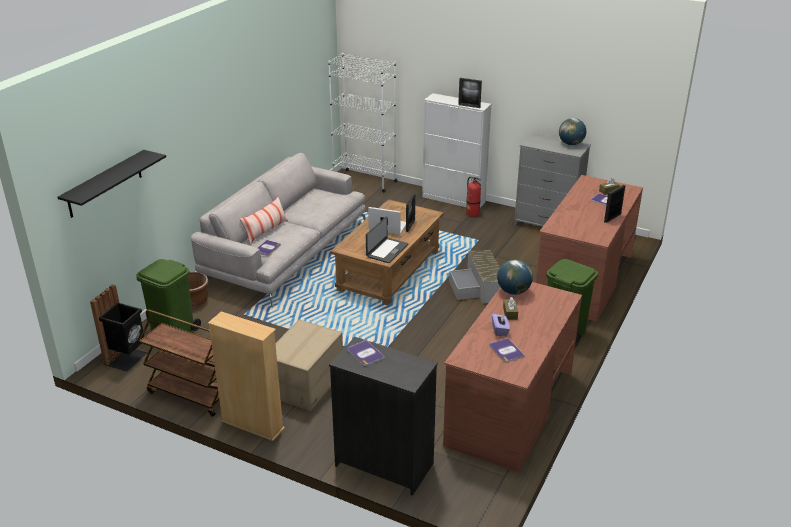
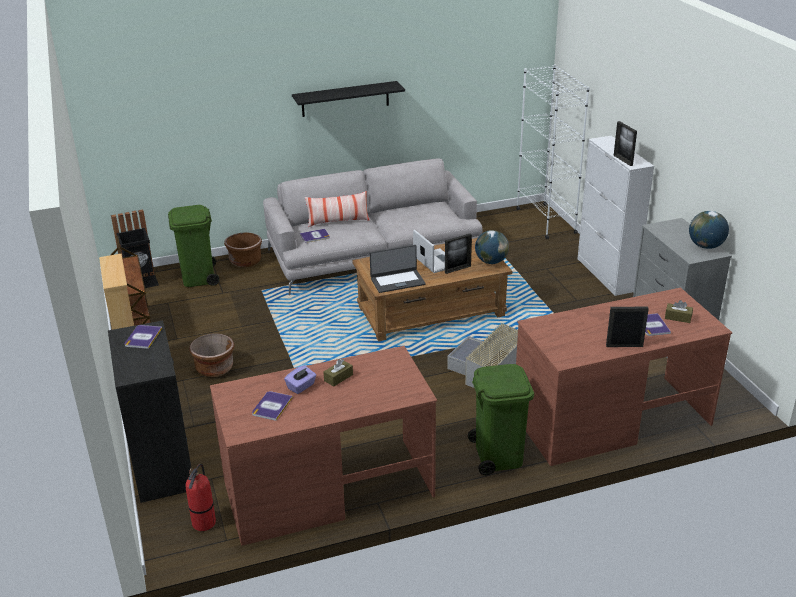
camera: 45 degrees right, 0 degrees up
black shelf [57,150,166,218] -> black shelf moved to [292,81,405,117]
cardboard box [275,319,343,411] -> brown planter [189,333,235,377]
fire extinguisher [466,177,481,217] -> fire extinguisher moved to [186,464,216,531]
globe [497,259,533,295] -> globe moved to [475,230,509,264]

